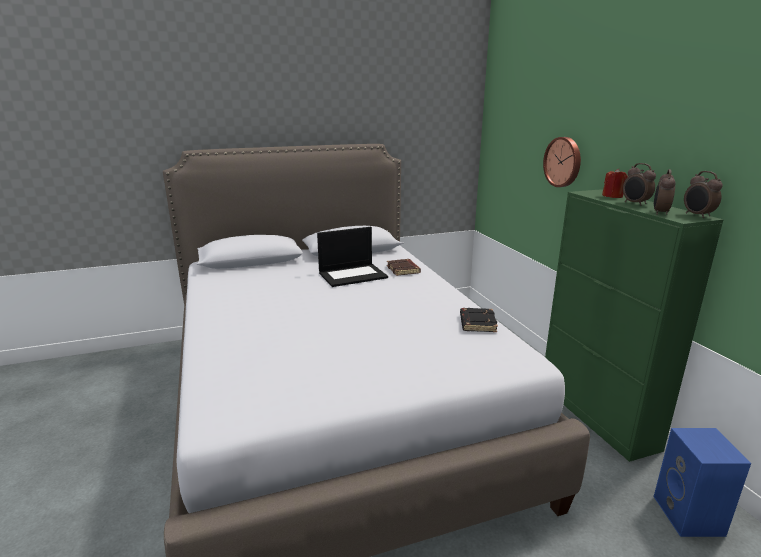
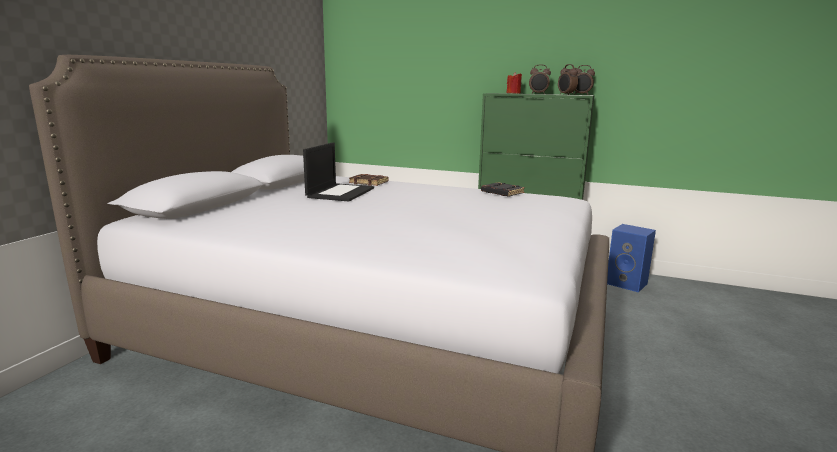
camera: 50 degrees left, 5 degrees down
wall clock [543,137,581,187] -> none

